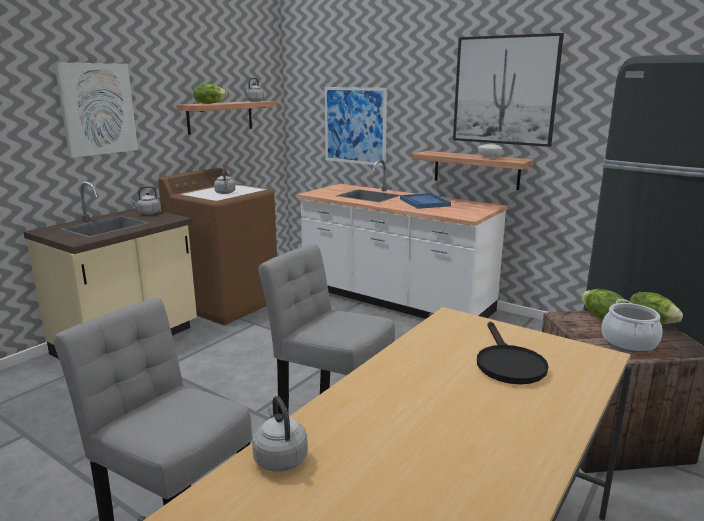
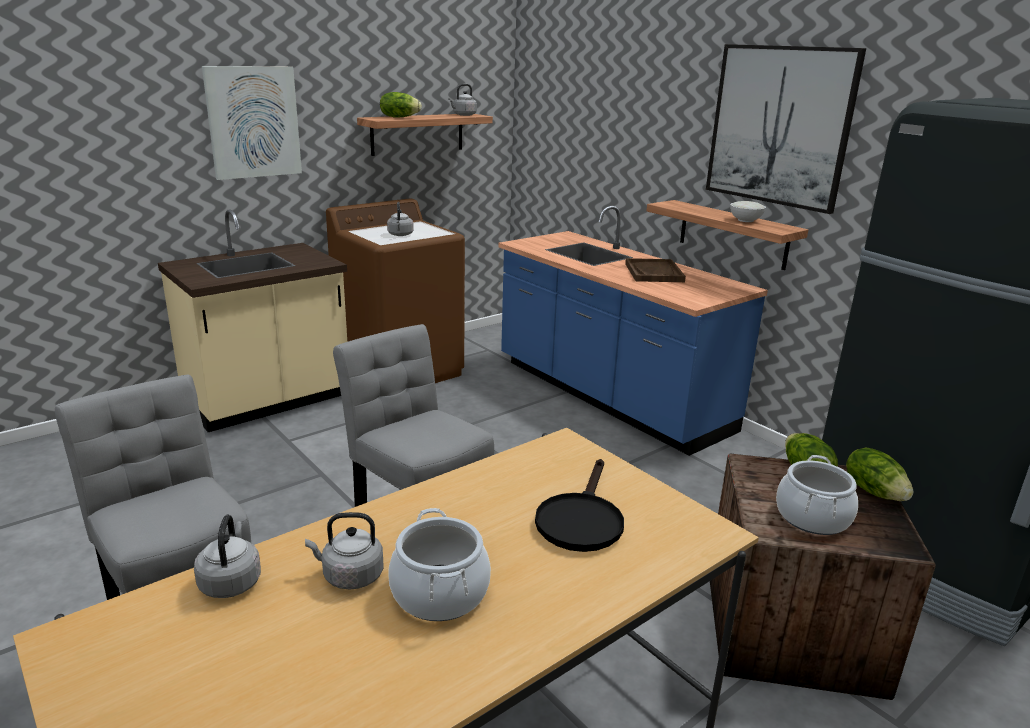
camera: 15 degrees right, 5 degrees up
grey kettle [130,186,161,215] -> grey kettle moved to [305,512,384,589]
white counter [297,159,508,319] -> blue counter [498,206,768,456]
picture [324,87,387,166] -> none
blue tray [400,193,451,209] -> brown tray [625,258,686,282]
none -> cooking pot [388,508,491,621]

